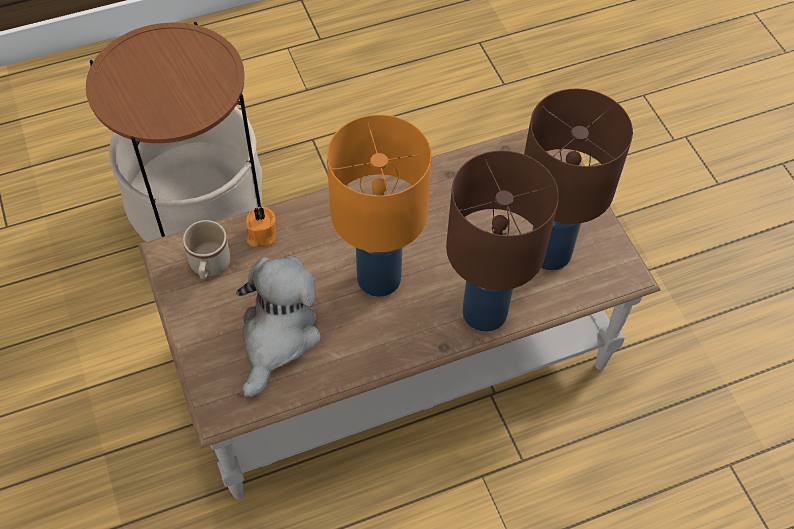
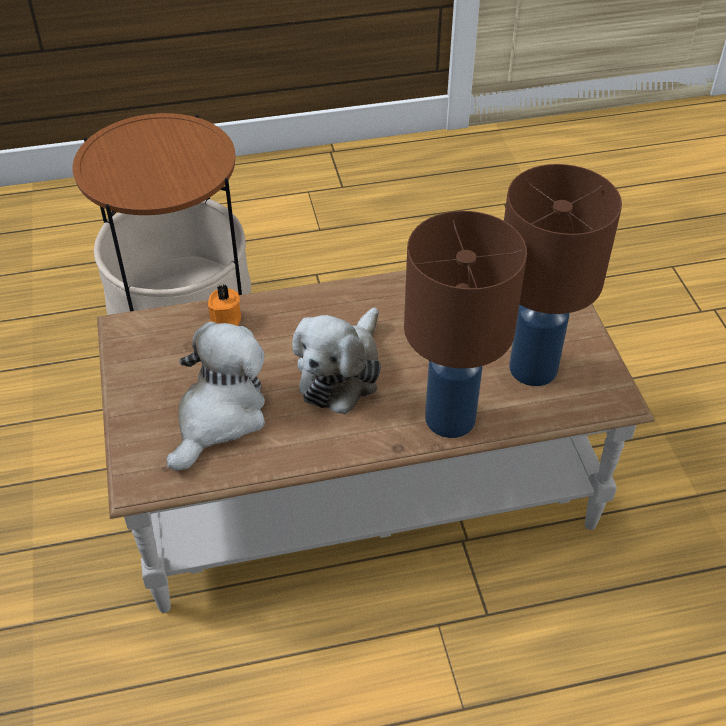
camera: 10 degrees right, 10 degrees down
beige mug [183,220,230,279] -> none
orange table lamp [327,115,431,297] -> plush toy [292,307,381,414]

